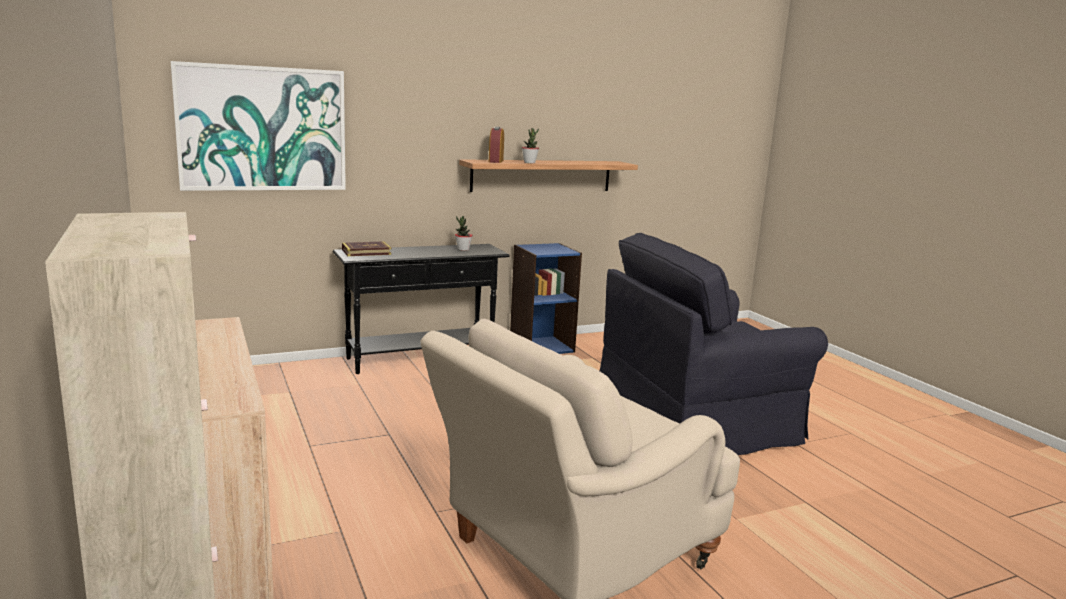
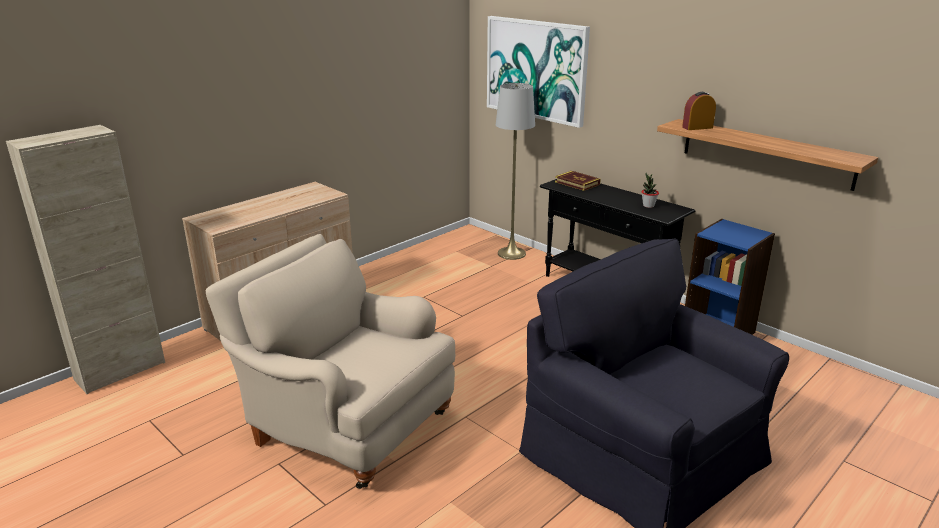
camera: 70 degrees right, 10 degrees up
potted plant [522,128,539,163] -> none
none -> grey floor lamp [496,83,535,260]

